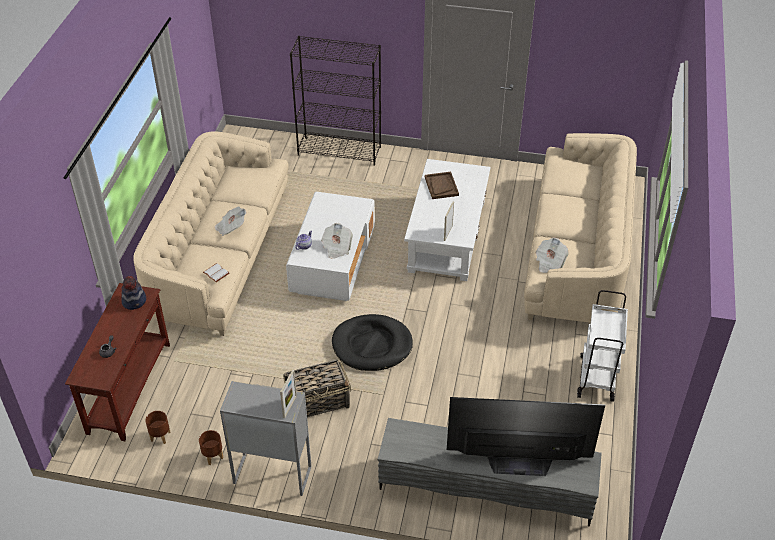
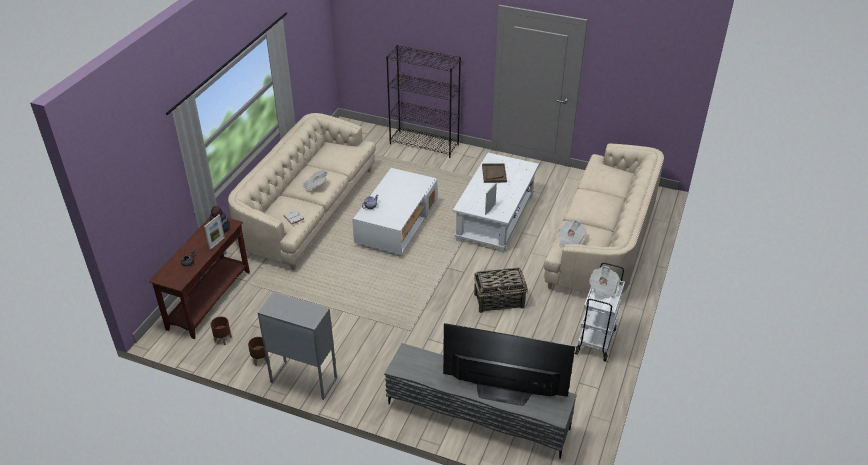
camera: 10 degrees right, 5 degrees down
picture frame [280,370,297,418] -> picture frame moved to [204,214,225,250]
basket [283,359,351,417] -> basket moved to [474,268,527,313]
newspaper [321,223,353,259] -> newspaper moved to [589,266,620,300]
black dog bed [332,314,413,371] -> none

